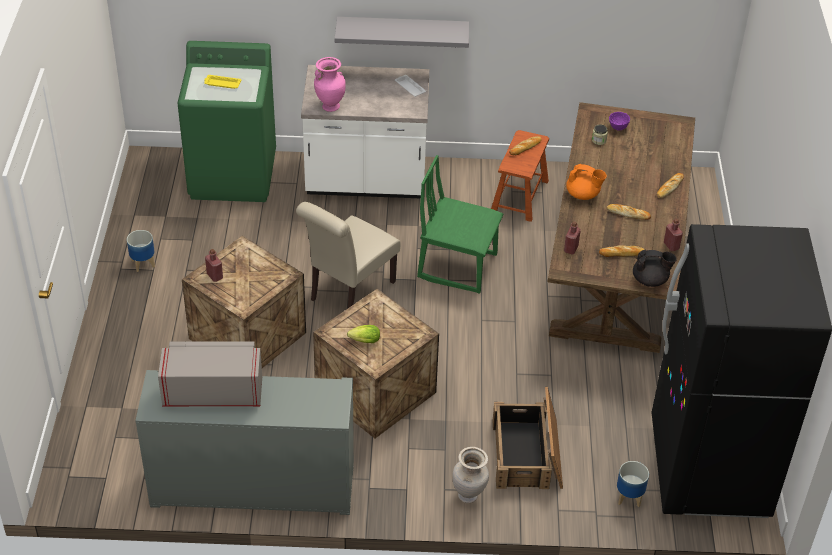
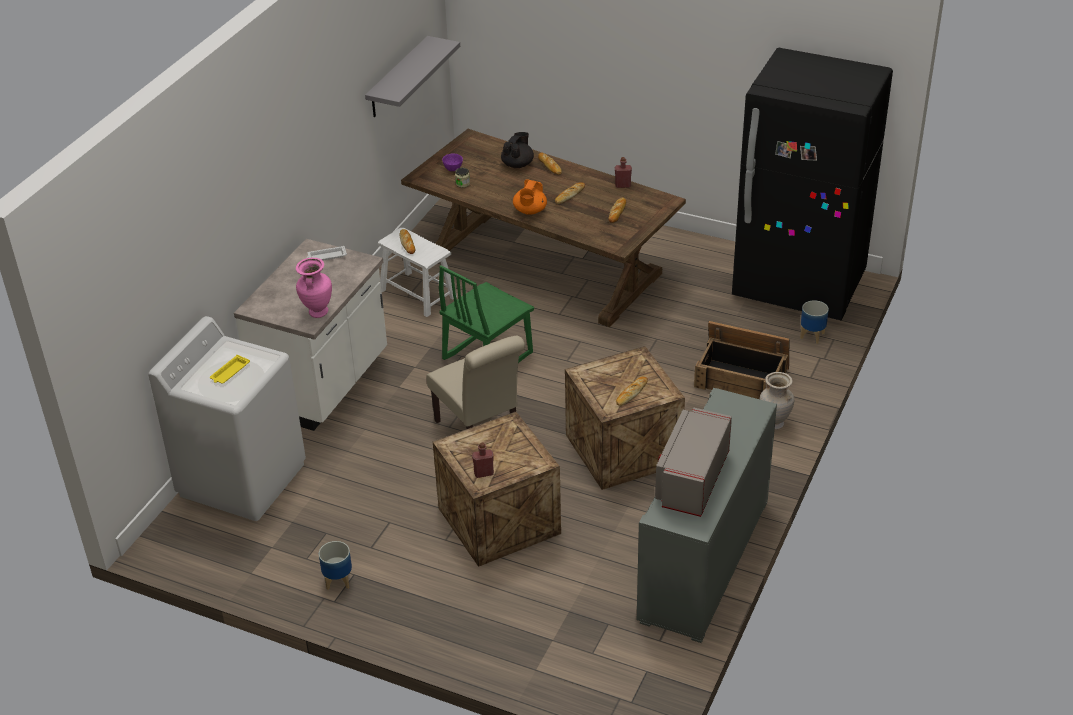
camera: 65 degrees left, 5 degrees down
green washing machine [178,41,276,202] -> white washing machine [148,316,306,521]
grey shelf [334,17,469,48] -> grey shelf moved to [365,36,460,118]
lettuce [347,325,380,343] -> bread [616,377,648,406]
brown stool [491,130,549,222] -> white stool [378,228,457,317]
red bottle [564,222,581,254] -> none
orange teapot [566,164,607,200] -> orange teapot turned 150 degrees clockwise [513,180,547,215]
black teapot [633,250,677,287] -> black teapot moved to [501,132,534,168]

